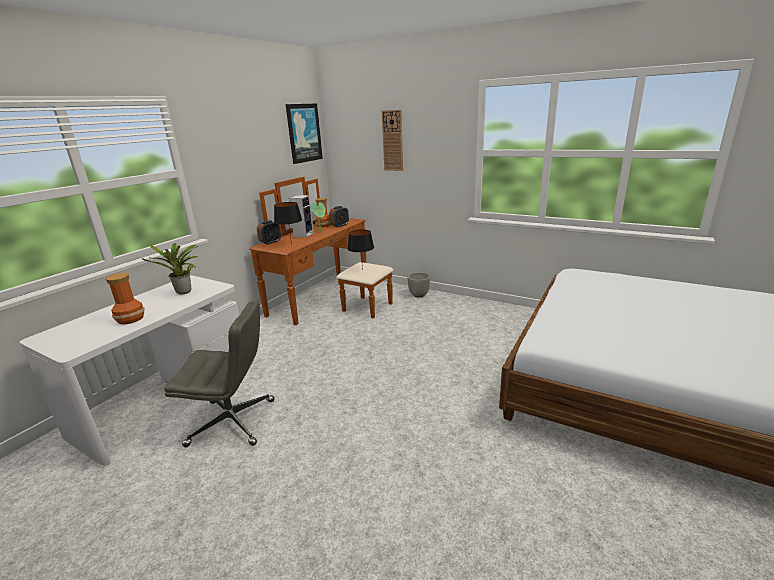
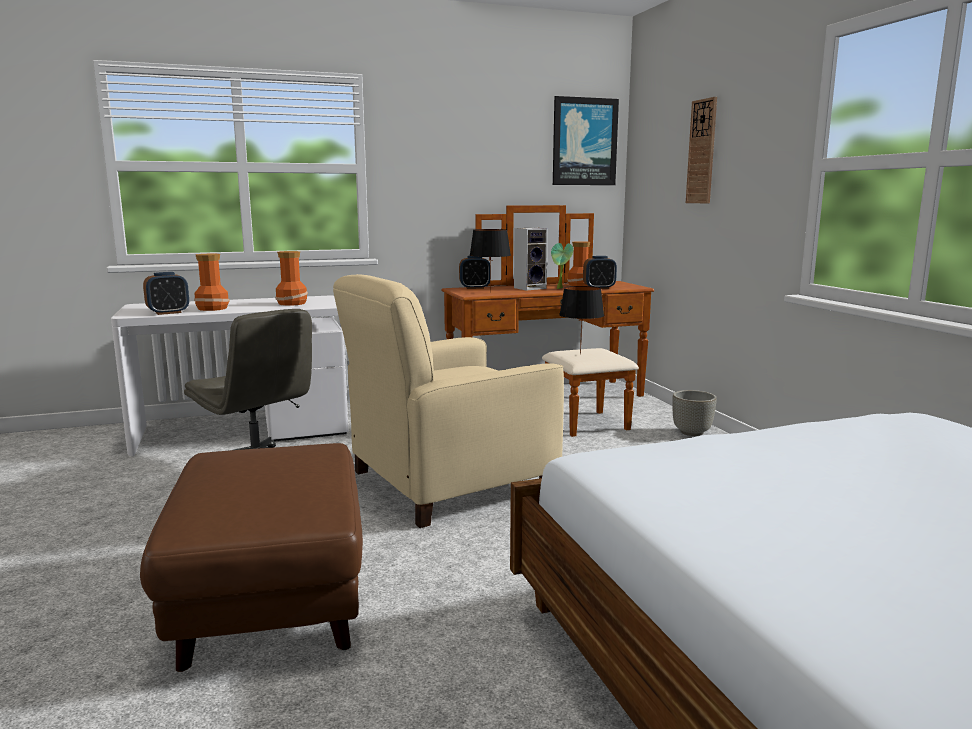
camera: 40 degrees right, 10 degrees down
potted plant [141,243,199,295] -> vase [275,251,308,306]
none -> brown ottoman [140,443,363,672]
none -> alarm clock [143,272,189,315]
none -> beige armchair [333,274,564,528]

